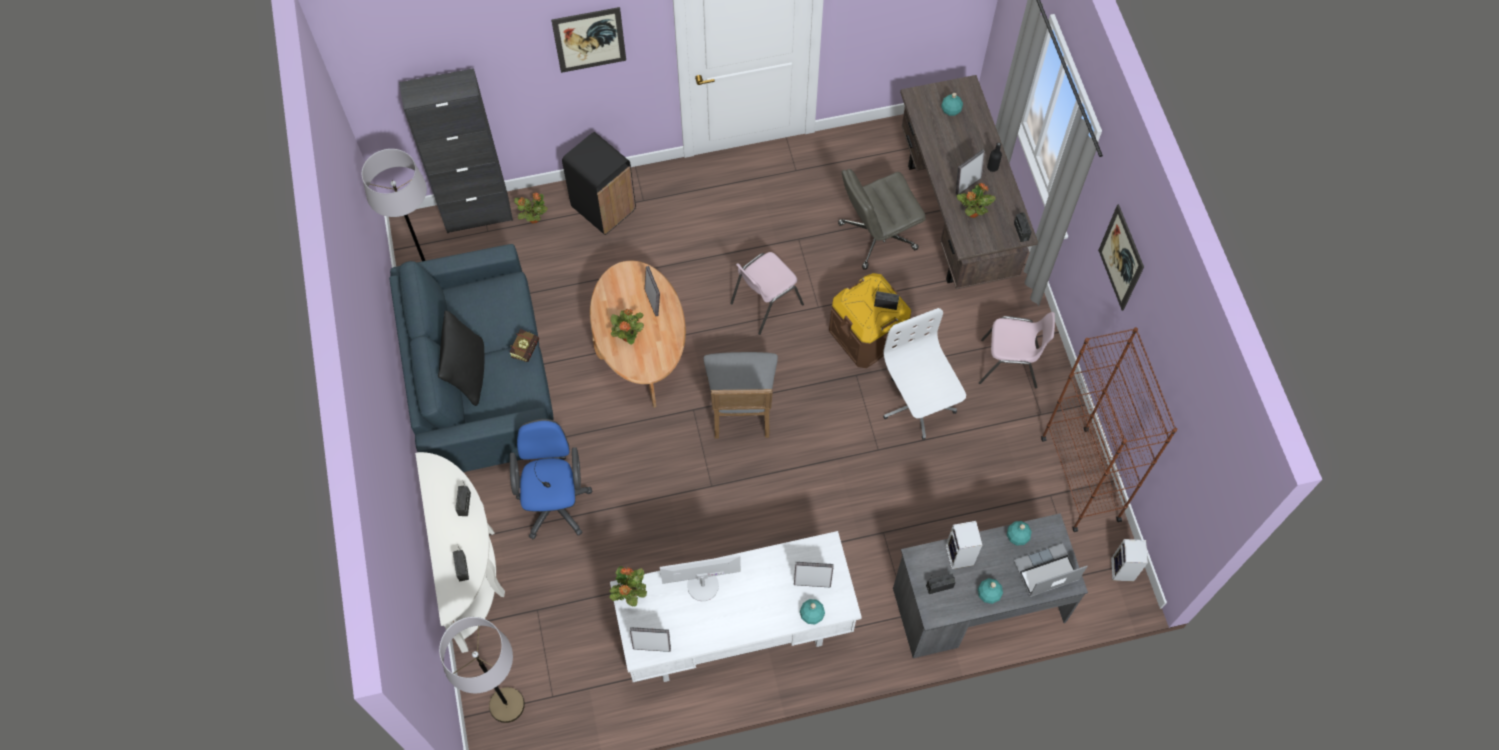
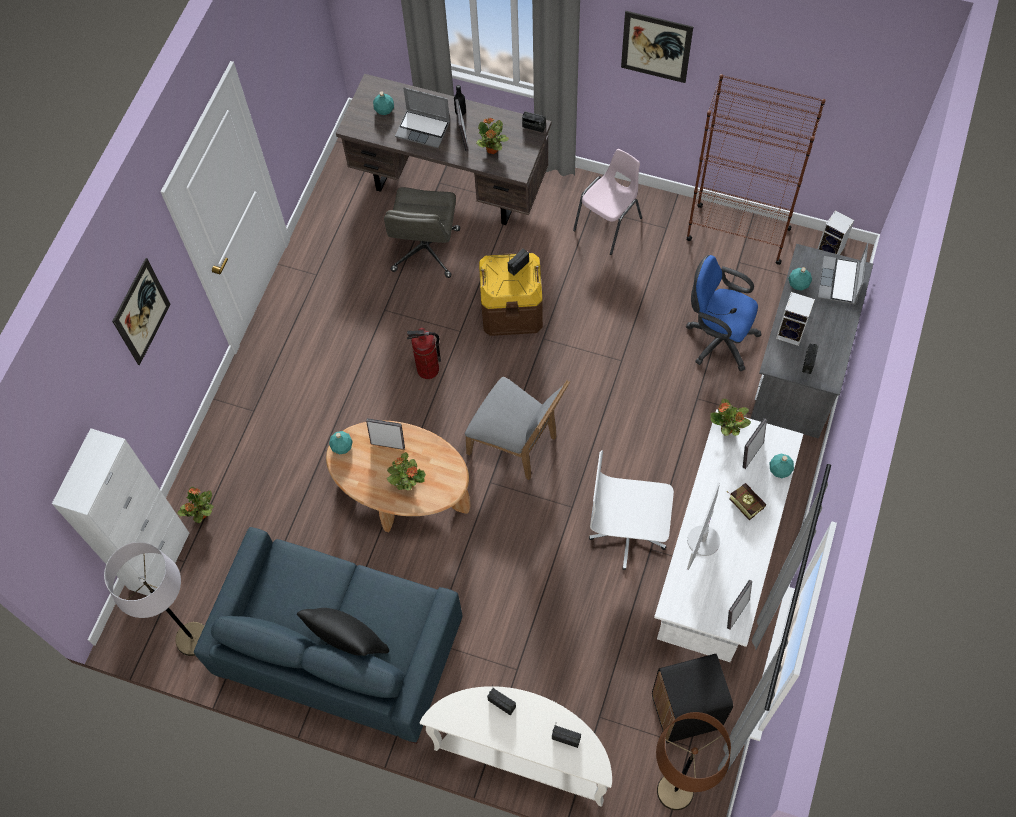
camera: 55 degrees left, 0 degrees up
black cabinet [399,68,513,233] -> white cabinet [52,428,190,596]
grey floor lamp [439,617,525,723] -> brown floor lamp [656,712,731,810]
book [509,329,539,362] -> book moved to [727,483,766,520]
blue office chair [510,419,593,539] -> blue office chair moved to [686,255,761,371]
black trash can [562,132,636,235] -> black trash can moved to [652,654,733,743]
potted plant [609,566,647,607] -> potted plant moved to [710,399,751,436]
pink chair [730,252,804,335] -> fire extinguisher [407,328,441,379]
white office chair [883,308,966,440] -> white office chair moved to [589,450,674,570]
turquoise bottle [978,578,1003,604] -> turquoise bottle moved to [329,431,353,454]
none -> laptop [395,88,450,148]

